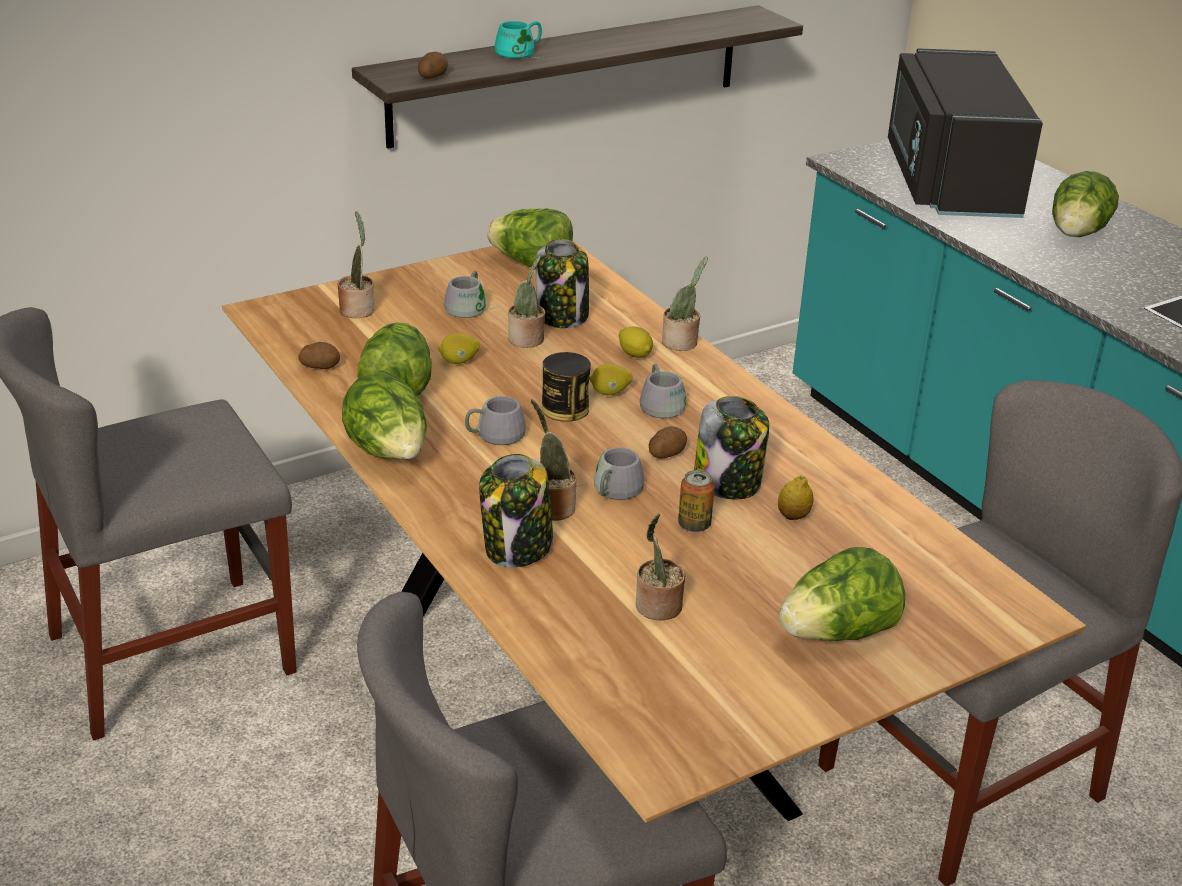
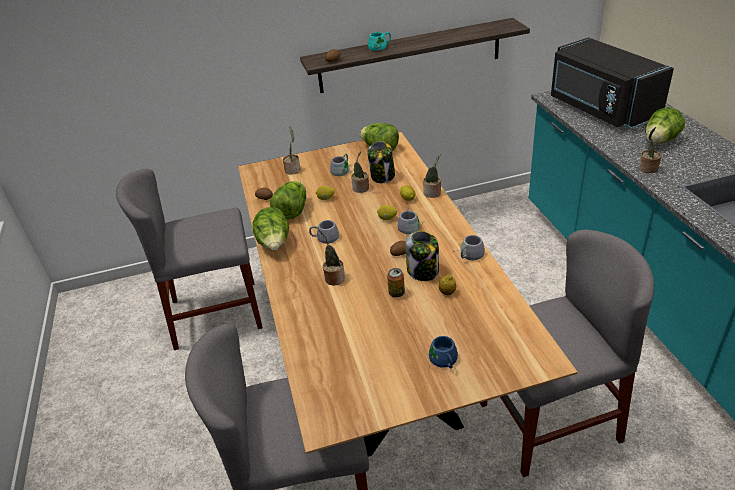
camera: 20 degrees right, 5 degrees up
jar [479,454,553,568] -> none
can [542,352,591,422] -> none
grey mug [577,447,645,500] -> grey mug moved to [457,235,485,260]
potted plant [636,514,685,621] -> potted plant moved to [639,127,661,173]
lettuce [779,547,905,641] -> blue mug [428,336,458,371]
black microwave [888,48,1043,218] -> black microwave turned 45 degrees counterclockwise [551,37,674,129]

